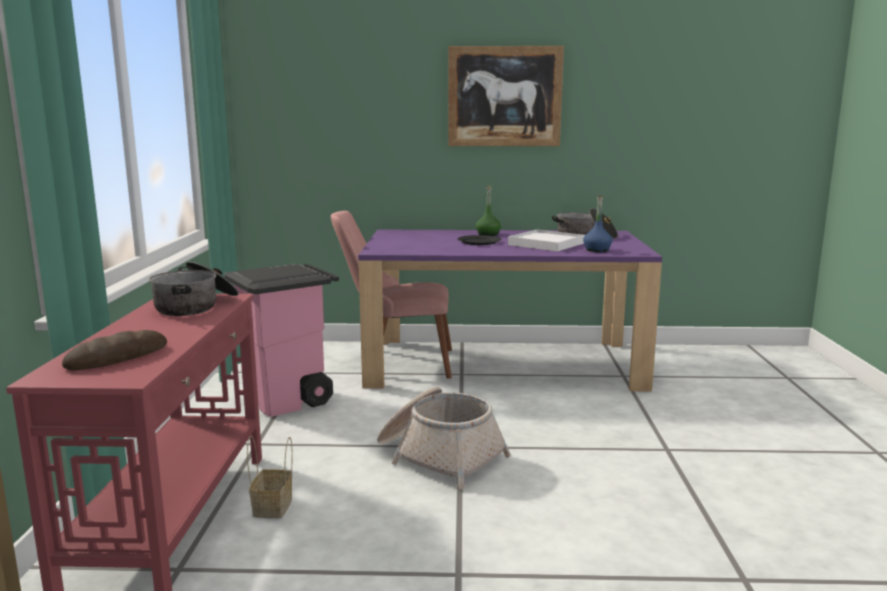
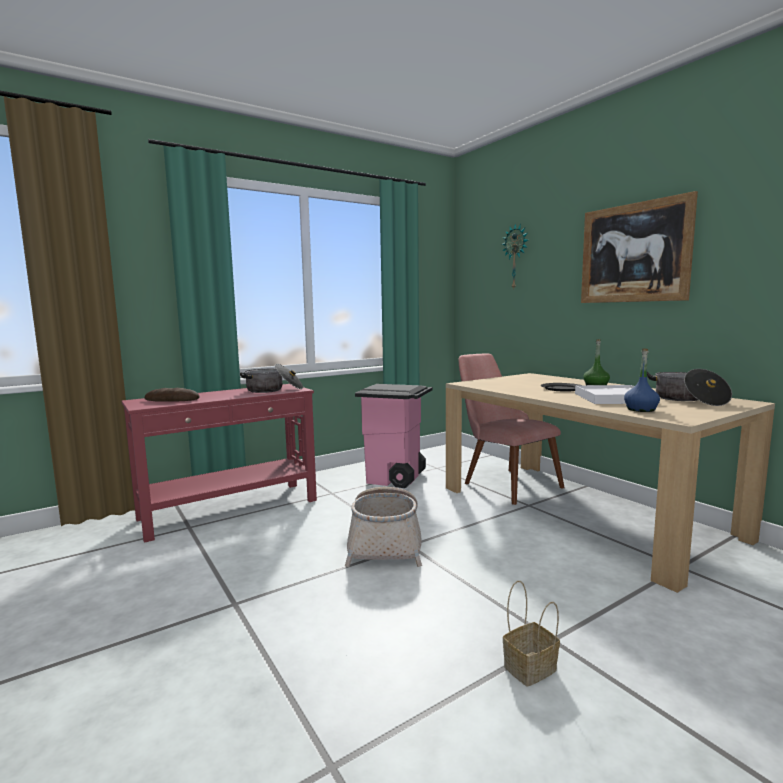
camera: 55 degrees right, 5 degrees down
basket [247,435,293,518] -> basket moved to [503,581,560,687]
purple dining table [358,230,662,392] -> beige dining table [446,373,775,593]
none -> wall clock [502,223,528,290]

